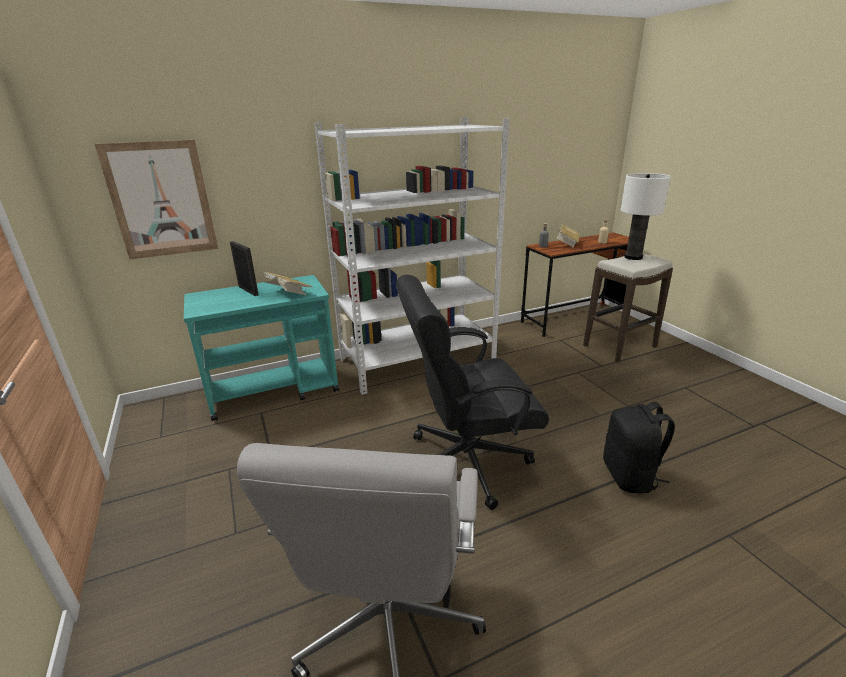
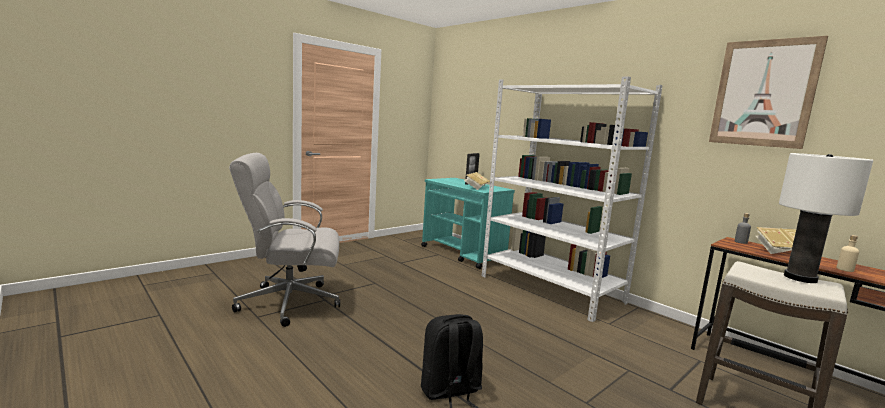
camera: 70 degrees right, 15 degrees down
picture [95,140,218,259] -> picture moved to [709,36,828,149]
black office chair [396,275,549,510] -> none

